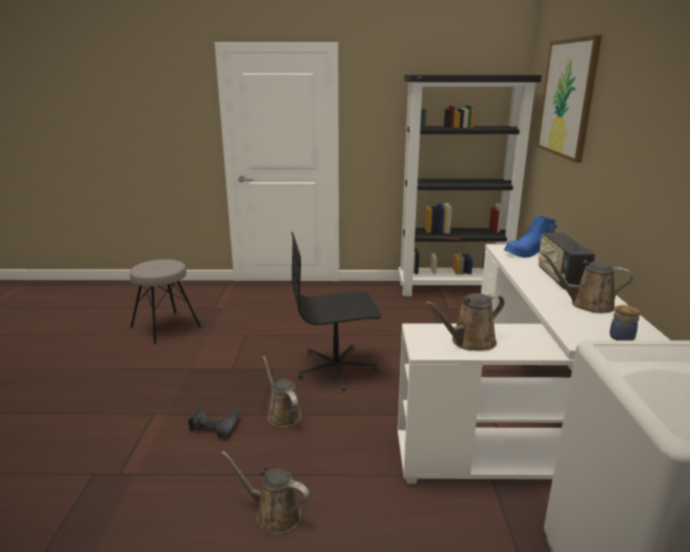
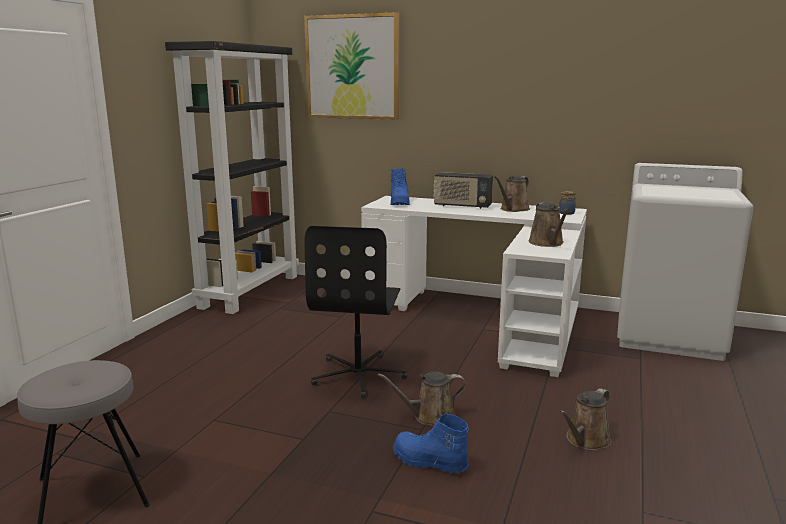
camera: 70 degrees left, 5 degrees down
power drill [188,406,240,438] -> blue boot [393,414,469,473]

